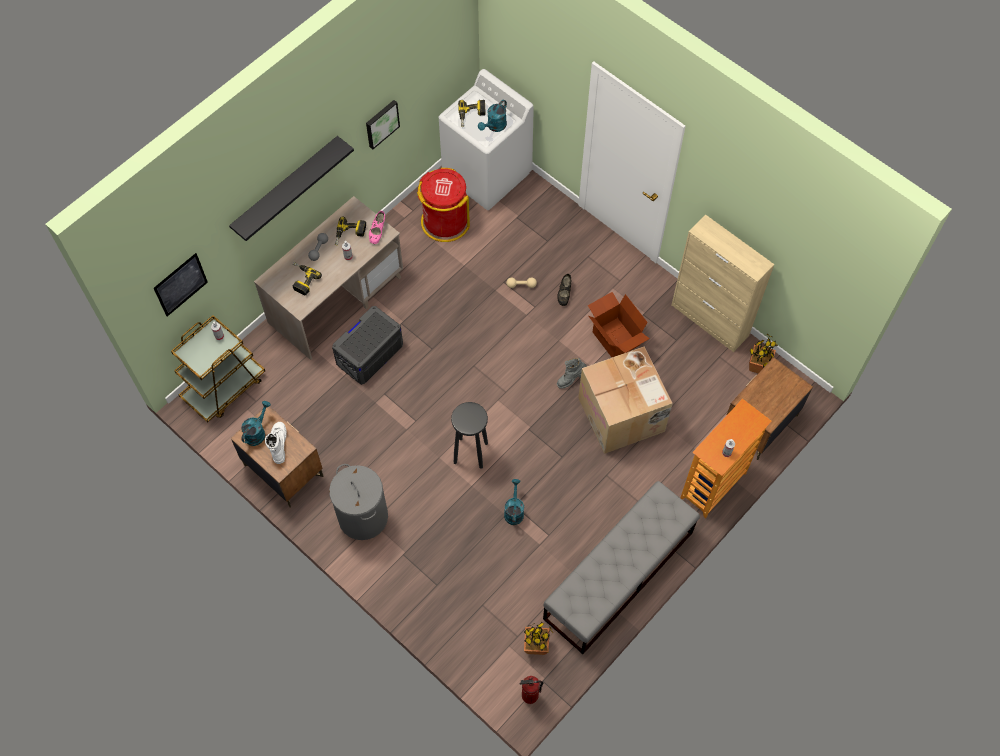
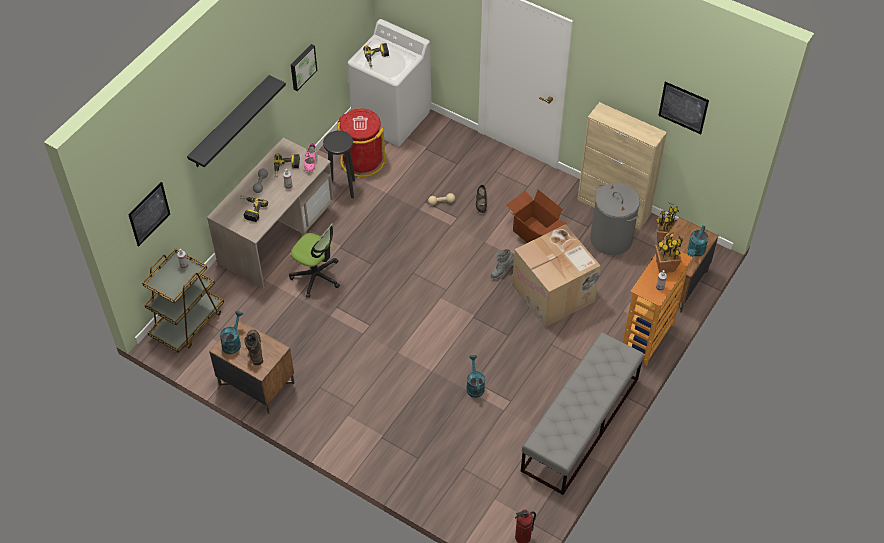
camera: 10 degrees left, 10 degrees down
white boot [265,422,287,464] -> brown boot [244,330,263,365]
grey laundry basket [329,464,388,540] -> grey laundry basket moved to [590,183,640,255]
grey storage box [332,306,403,385] -> office chair [289,223,340,298]
black stool [451,402,488,469] -> black stool moved to [323,131,355,198]
turquoise watering can [478,100,507,132] -> turquoise watering can moved to [687,226,708,257]
potted plant [524,622,553,655] -> potted plant moved to [655,232,683,273]
none -> picture [658,82,709,134]

